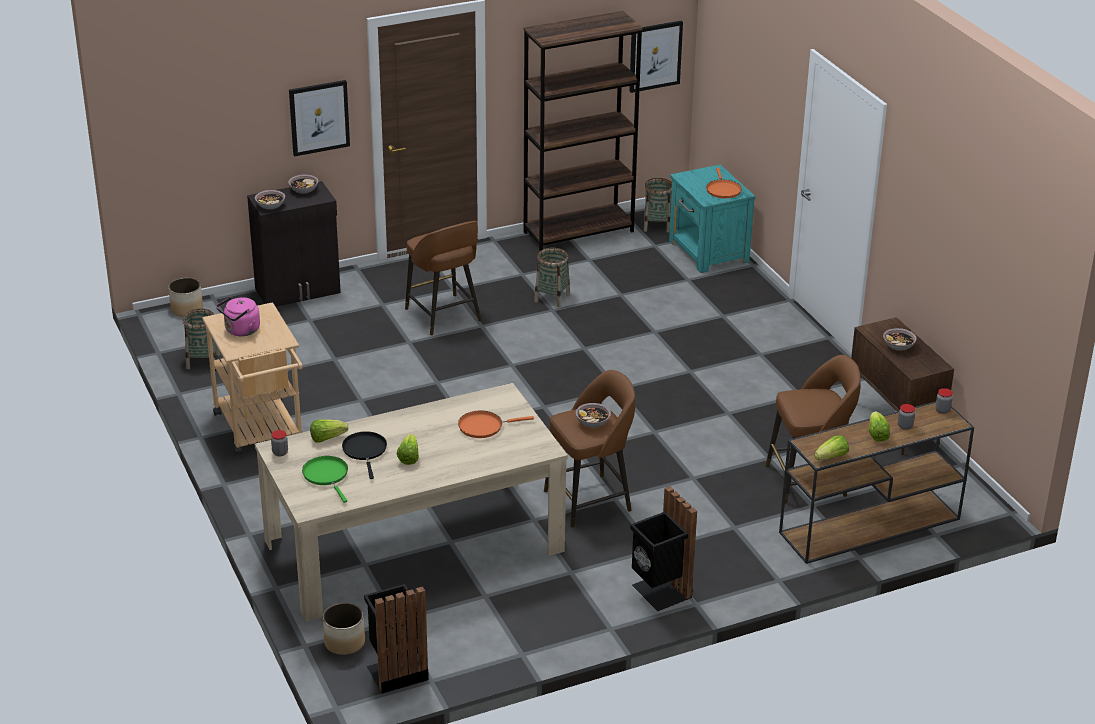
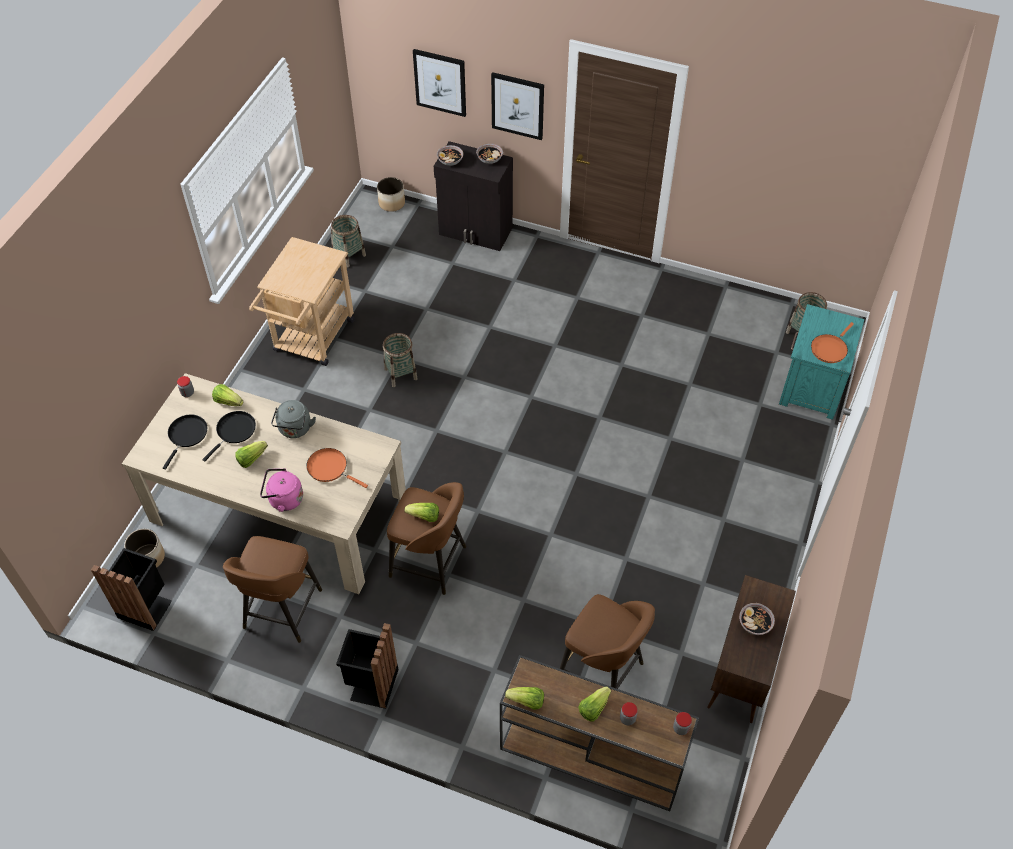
camera: 45 degrees right, 20 degrees up
pink kettle [216,296,260,336] -> pink kettle moved to [260,468,303,512]
green frying pan [302,456,348,503] -> black frying pan [163,414,207,469]
brown stool [405,221,482,335] -> brown stool moved to [223,536,322,643]
brown bookcase [524,11,643,251] -> none
basket [534,248,570,307] -> basket moved to [383,333,417,387]
bowl [576,403,611,427] -> lettuce [405,503,439,522]
picture [629,20,683,93] -> picture moved to [413,49,466,117]
none -> grey kettle [271,400,316,438]

